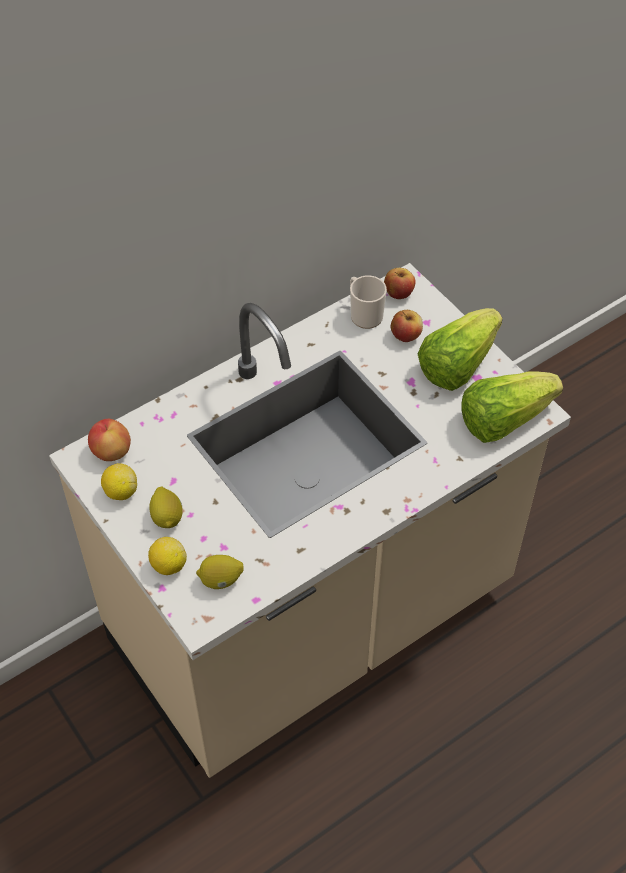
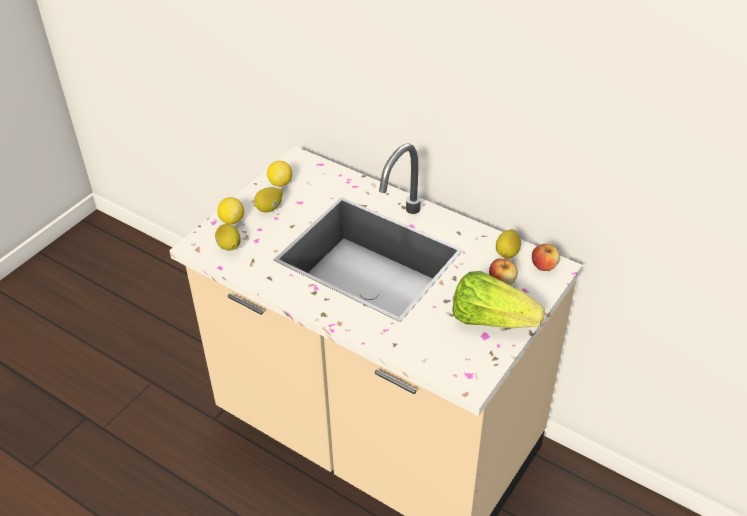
camera: 70 degrees right, 10 degrees down
apple [88,419,131,461] -> none
mug [350,275,387,329] -> lemon [496,229,521,259]
lettuce [461,371,563,443] -> none

